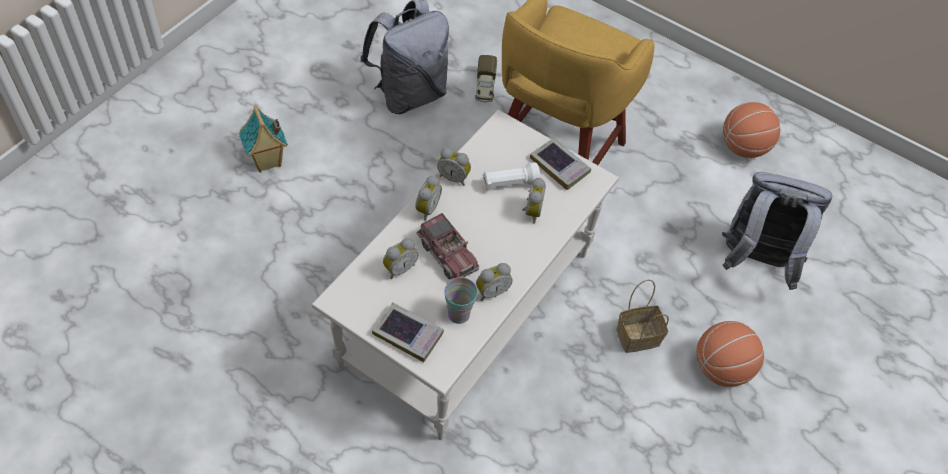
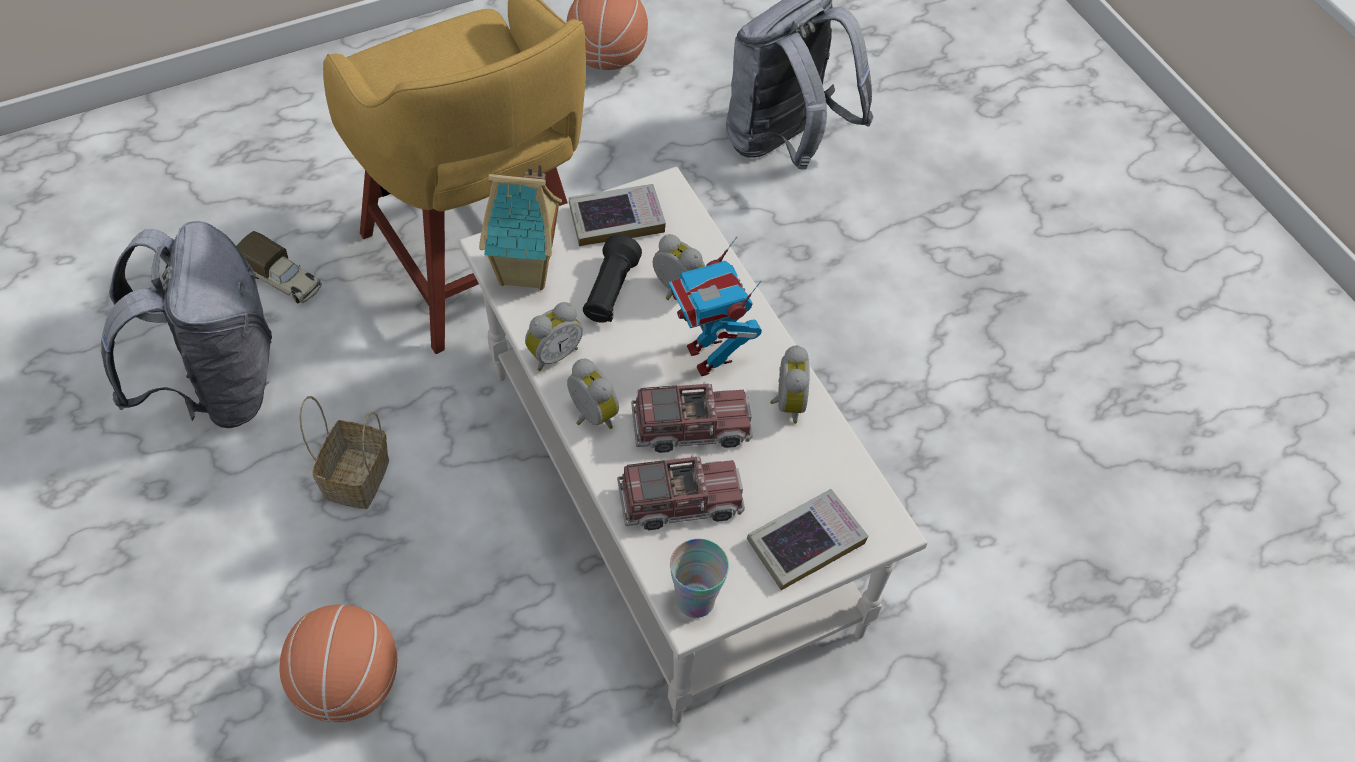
camera: 60 degrees left, 0 degrees up
toy house [239,105,288,172] -> toy house moved to [479,164,562,290]
alarm clock [383,238,418,279] -> toy truck [617,454,745,530]
cup [444,277,478,324] -> cup moved to [670,539,729,618]
white flashlight [483,162,540,191] -> black flashlight [583,234,642,323]
basket [616,280,669,353] -> basket moved to [300,396,389,509]
basketball [696,321,764,387] -> basketball moved to [280,605,397,722]
none -> toy robot [669,237,762,376]

